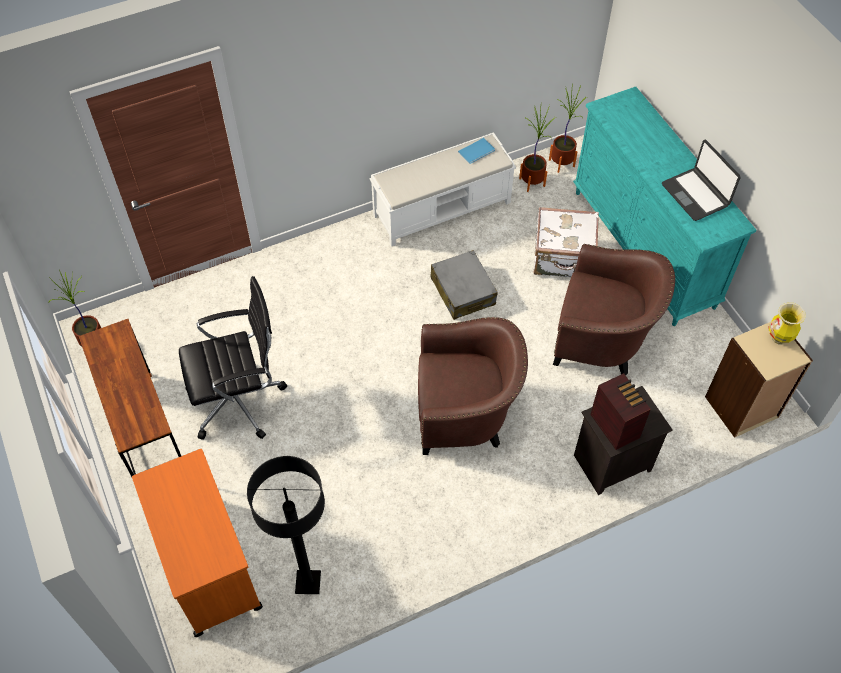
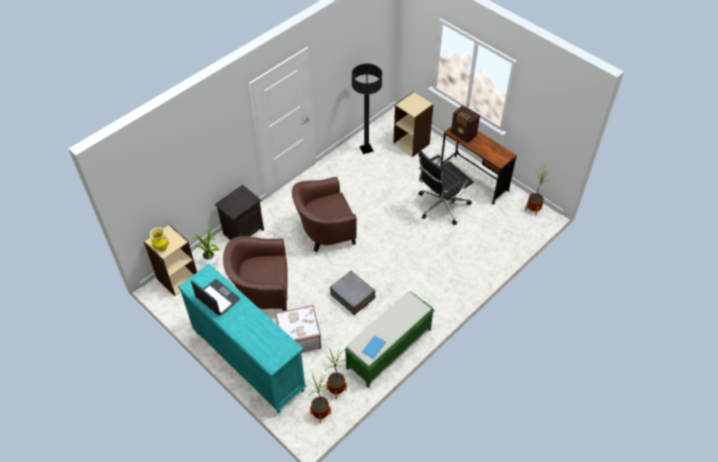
camera: 160 degrees right, 5 degrees down
orange cart [132,449,263,637] -> beige bookcase [393,92,434,157]
white bench [370,132,516,246] -> green bench [344,291,435,388]
radio [590,373,651,450] -> radio moved to [451,105,480,143]
none -> potted plant [191,227,219,267]

